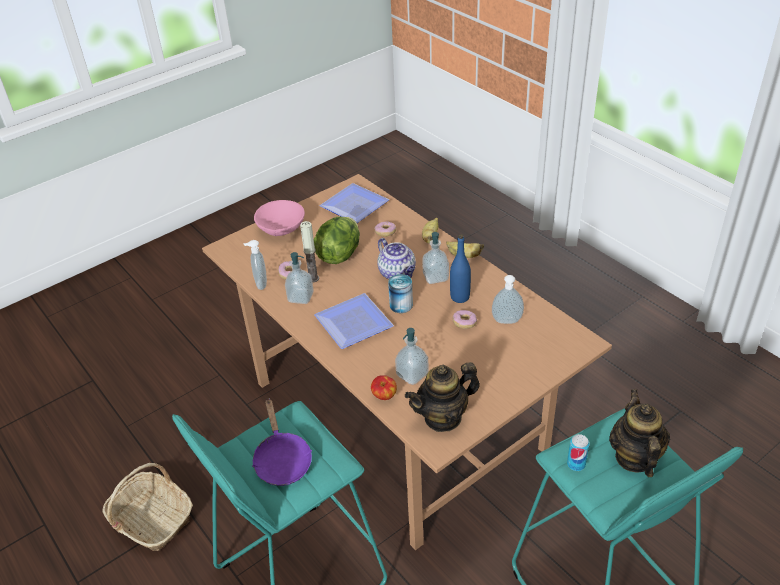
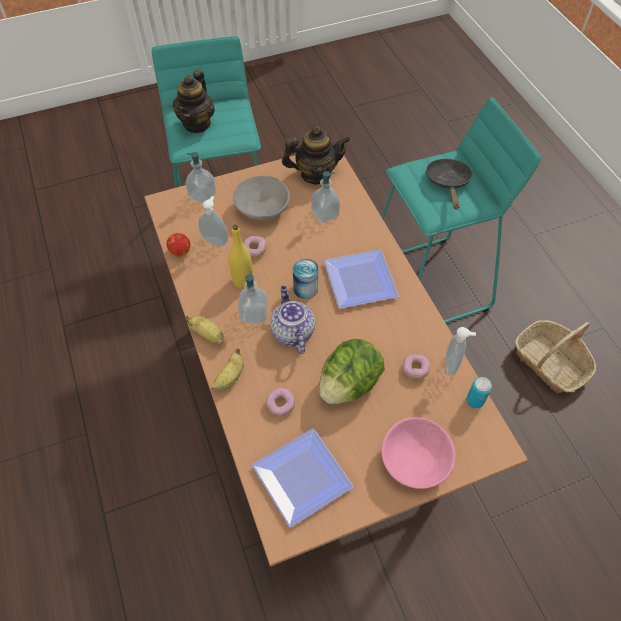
camera: 165 degrees left, 15 degrees up
purple frying pan [252,398,312,486] -> black frying pan [425,159,473,209]
soap dispenser [285,252,314,304] -> soap dispenser moved to [185,152,216,204]
candle [300,221,319,282] -> none
apple [371,375,397,400] -> apple moved to [166,233,190,257]
blue bottle [450,234,471,303] -> yellow bottle [229,225,253,289]
can [567,434,590,471] -> can moved to [466,377,492,409]
none -> grey bowl [233,175,290,221]

